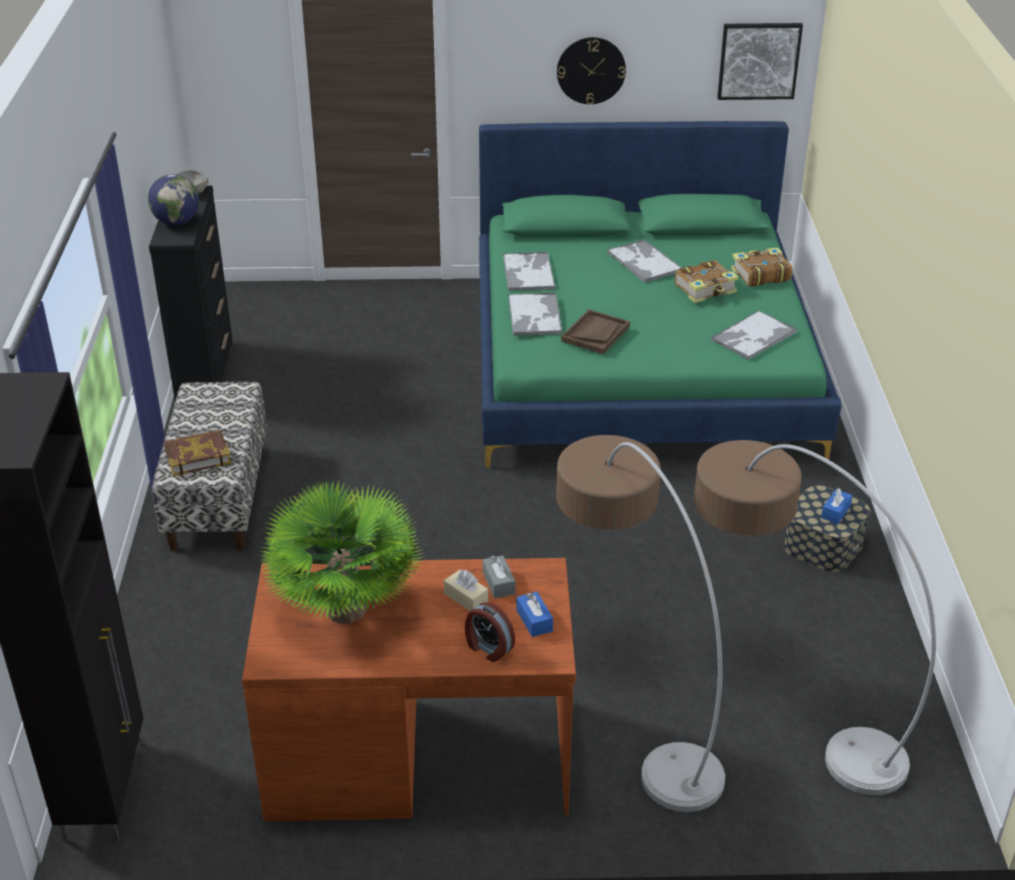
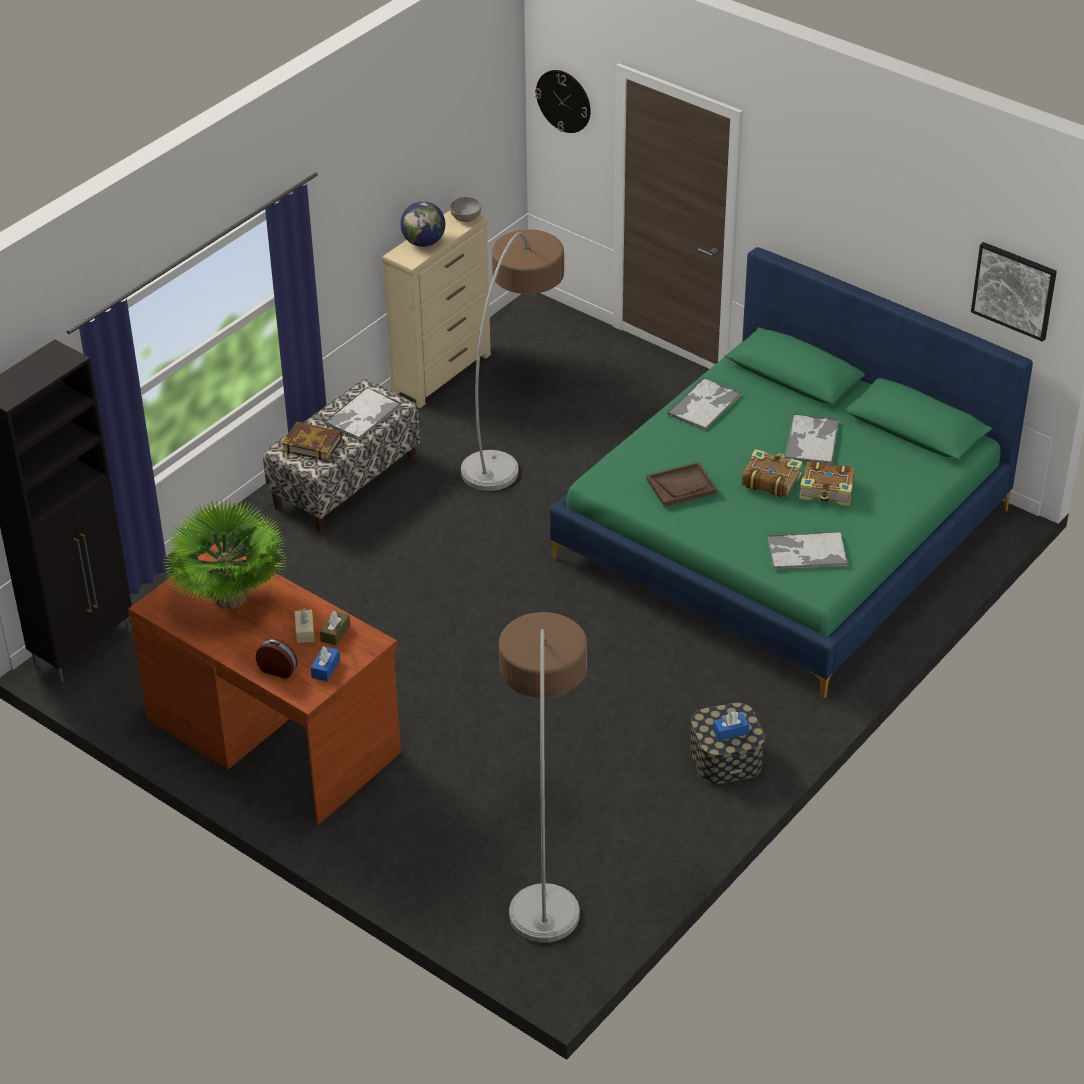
camera: 40 degrees right, 5 degrees up
black dresser [149,186,233,401] -> beige dresser [382,210,491,408]
alarm clock [465,602,515,662] -> alarm clock turned 120 degrees clockwise [256,638,298,679]
grey tissue box [483,555,515,598] -> brown tissue box [320,611,350,646]
tray [508,293,562,335] -> tray moved to [324,388,402,440]
floor lamp [556,435,725,812] -> floor lamp moved to [461,229,564,491]
wall clock [557,37,626,105] -> wall clock moved to [535,70,591,133]
book [731,247,793,287] -> book moved to [742,449,802,497]

